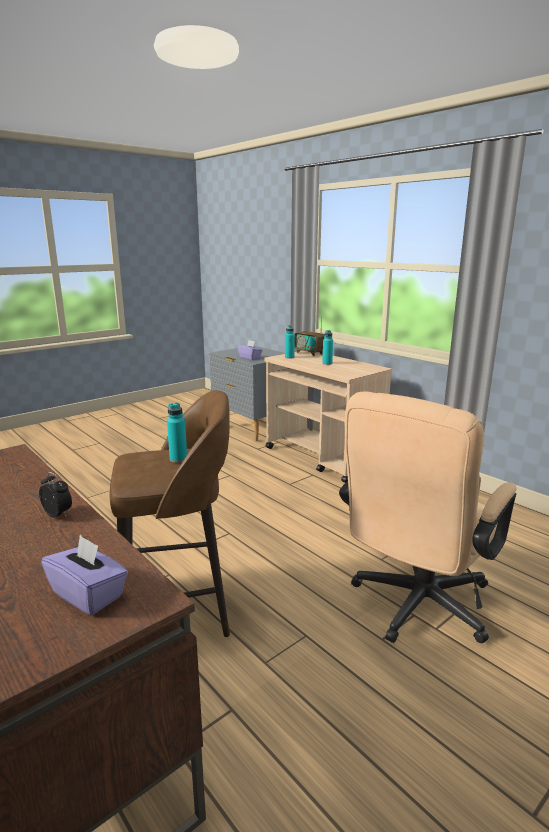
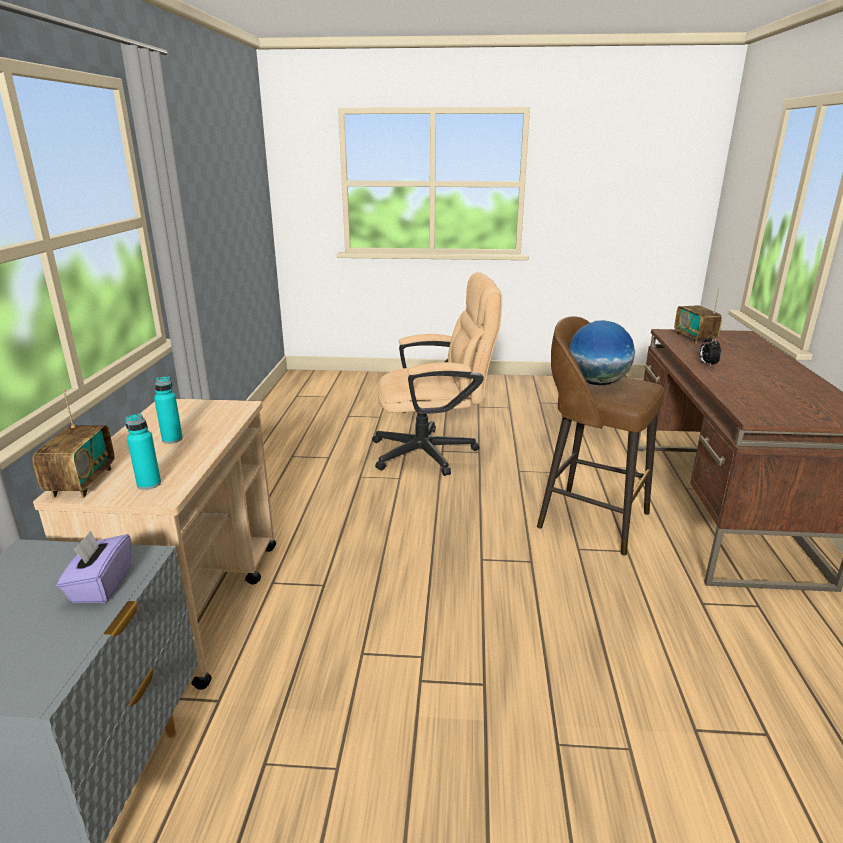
camera: 135 degrees left, 5 degrees up
purple tissue box [41,535,128,615] -> radio [674,288,722,344]
turquoise bottle [167,403,187,463] -> globe [569,320,635,385]

